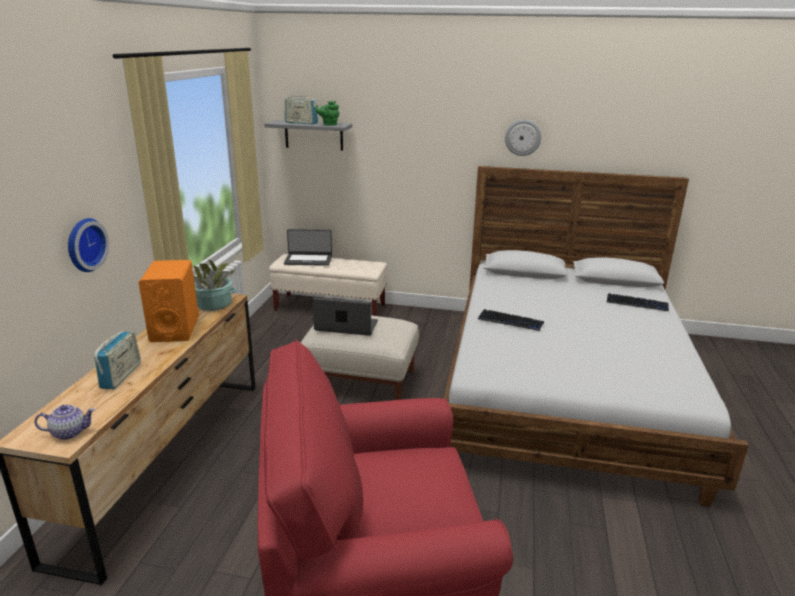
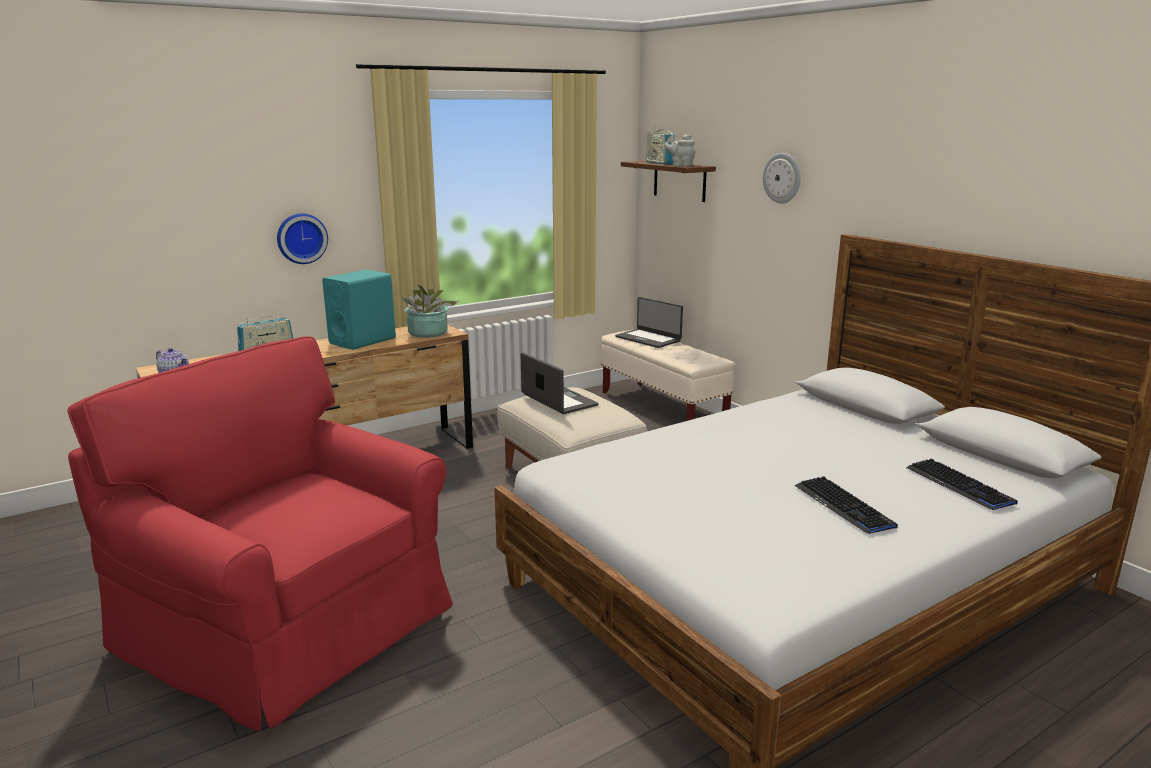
camera: 45 degrees right, 5 degrees down
orange speaker [139,260,199,342] -> turquoise speaker [322,269,396,350]
grey shelf [265,120,352,151] -> brown shelf [621,161,716,202]
green teapot [315,101,339,126] -> grey teapot [664,135,695,166]
keyboard [478,309,544,331] -> keyboard moved to [795,476,898,534]
wall clock [505,120,542,156] -> wall clock moved to [763,153,801,203]

